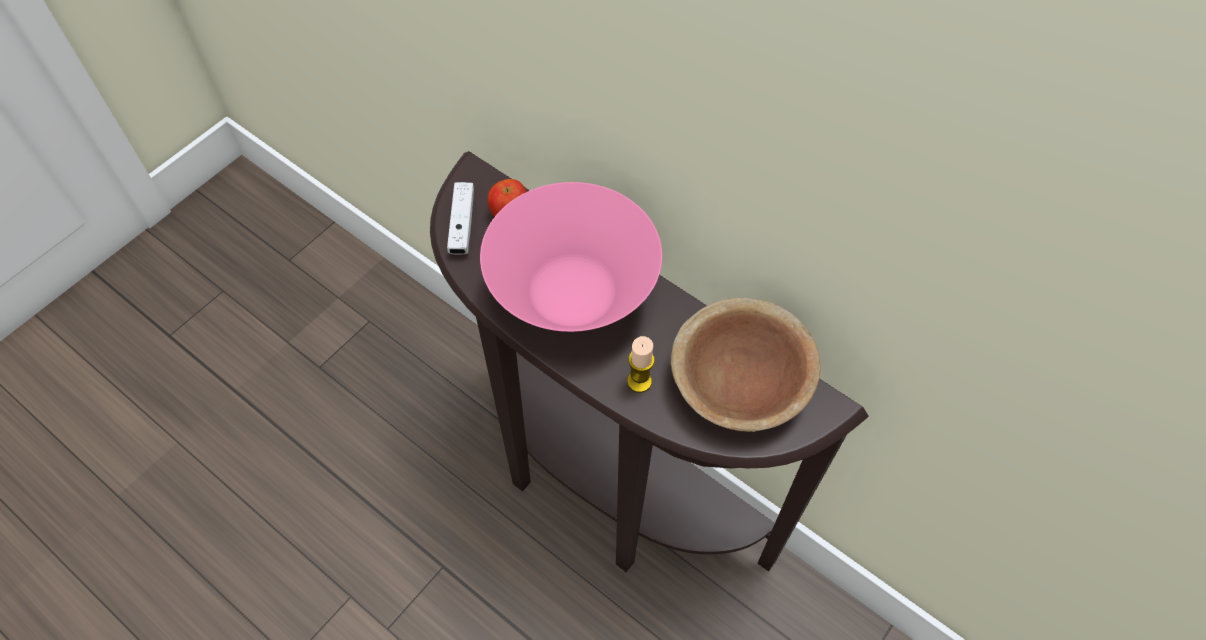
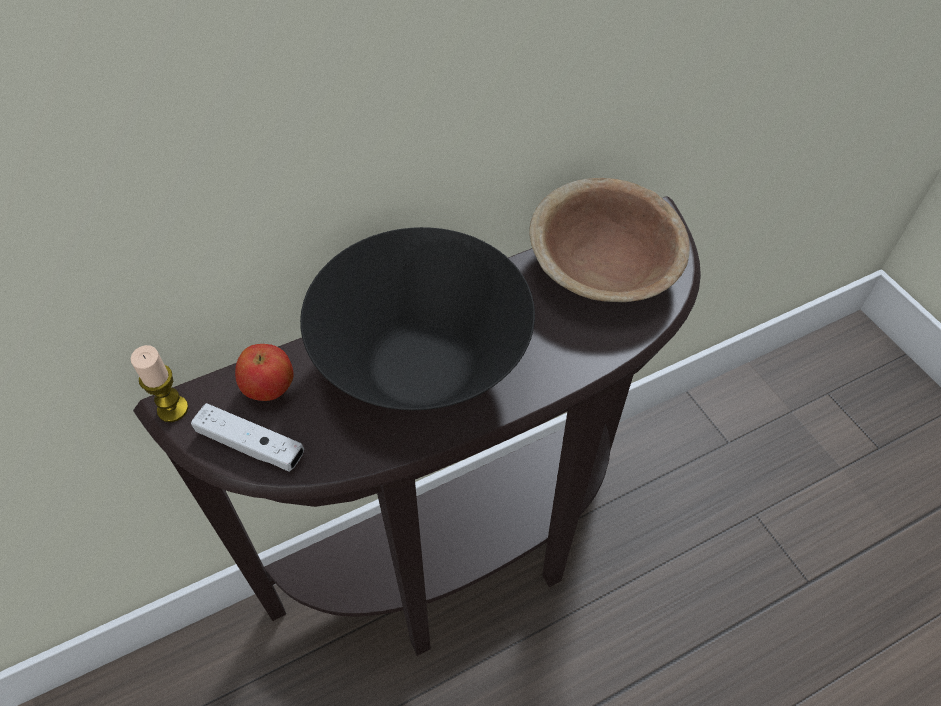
camera: 65 degrees left, 5 degrees down
pink bowl [480,182,662,332] -> black bowl [300,227,535,410]
candle [627,336,654,393] -> candle moved to [131,345,189,422]

